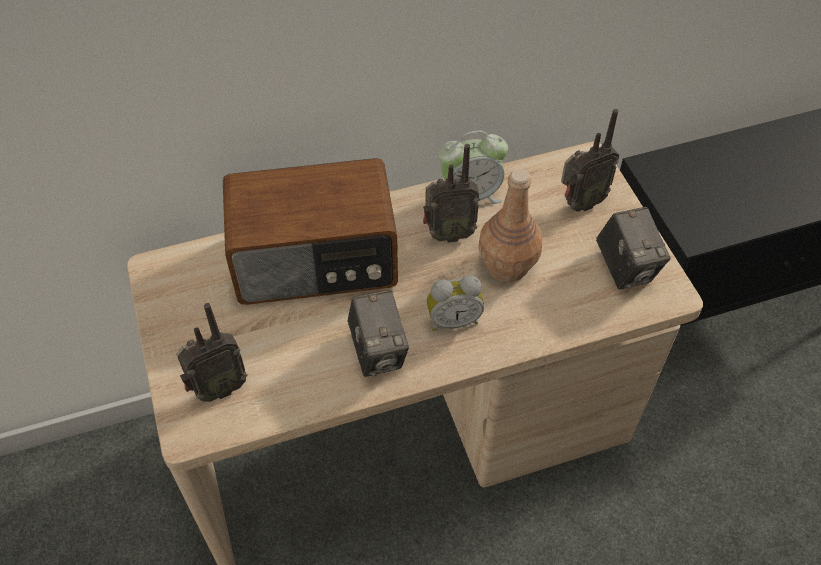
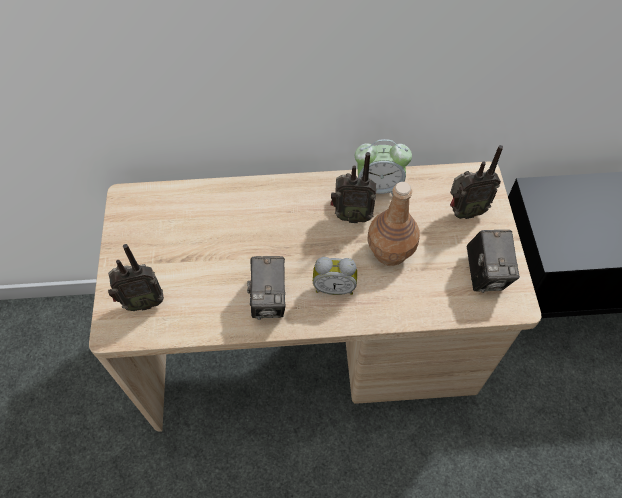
camera: 15 degrees right, 5 degrees up
radio [223,158,398,305] -> none

